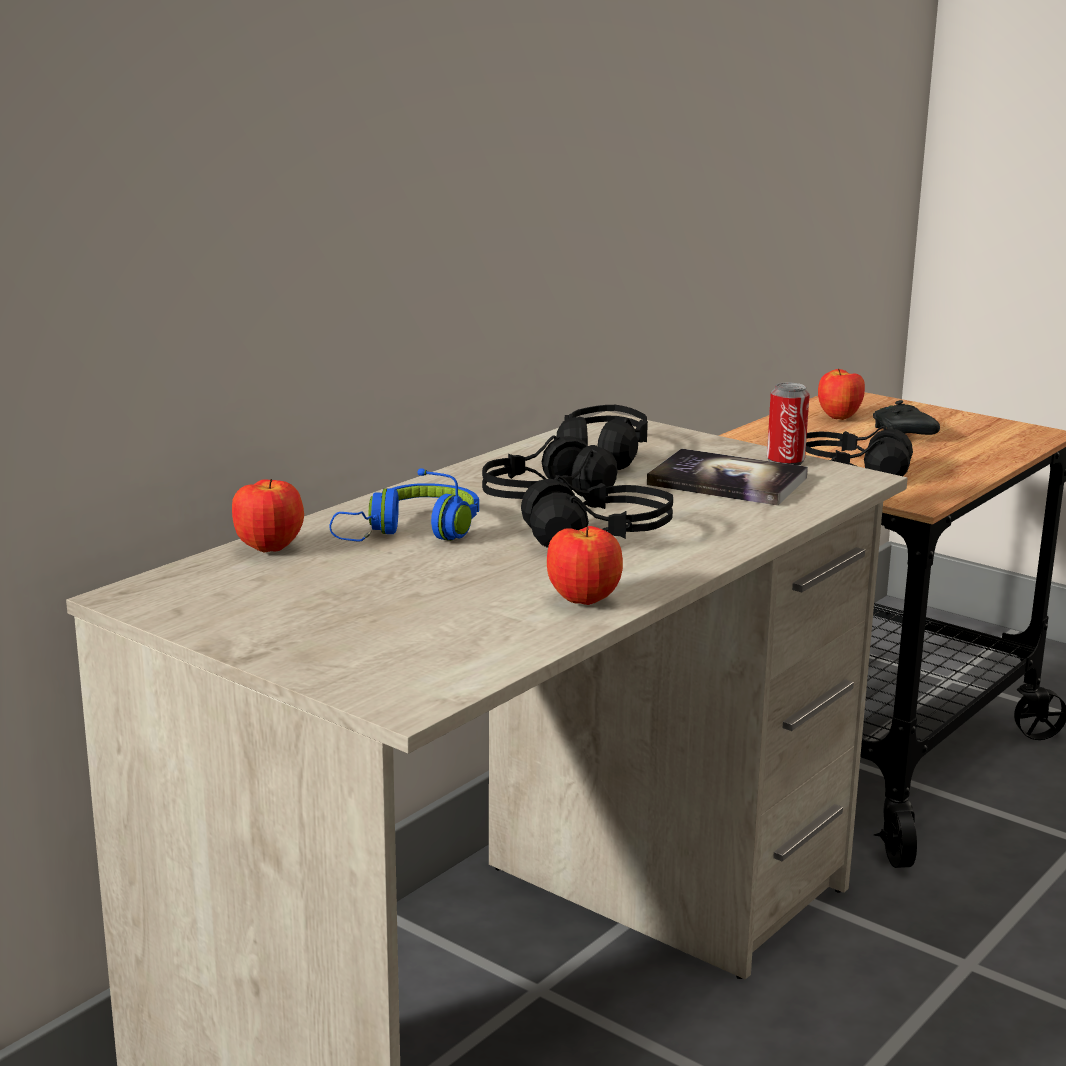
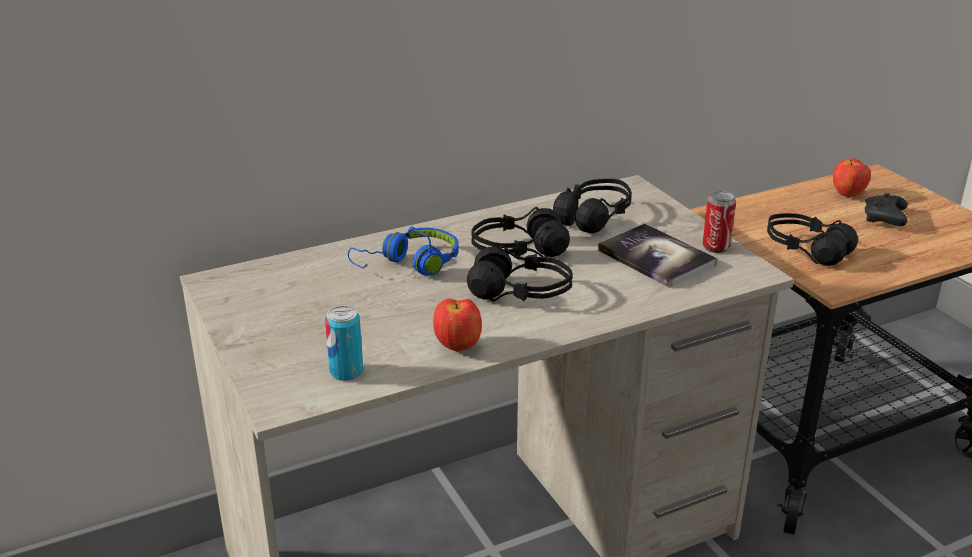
camera: 25 degrees right, 10 degrees up
apple [232,479,304,552] -> none
none -> can [325,306,363,381]

